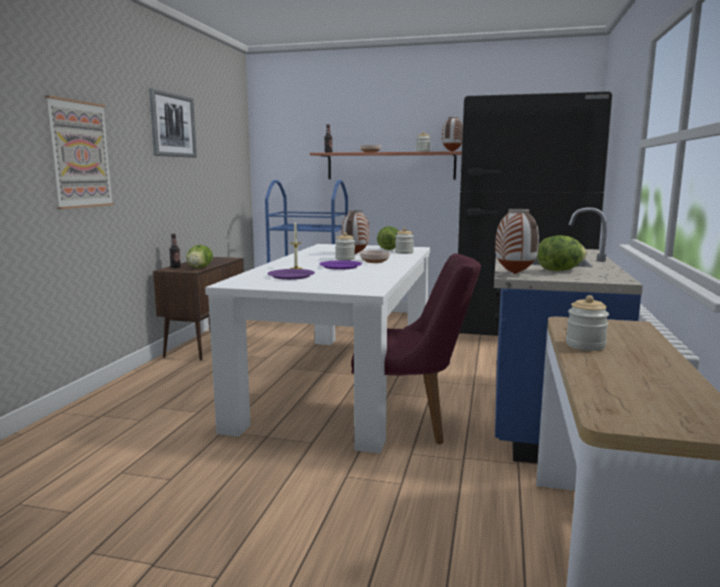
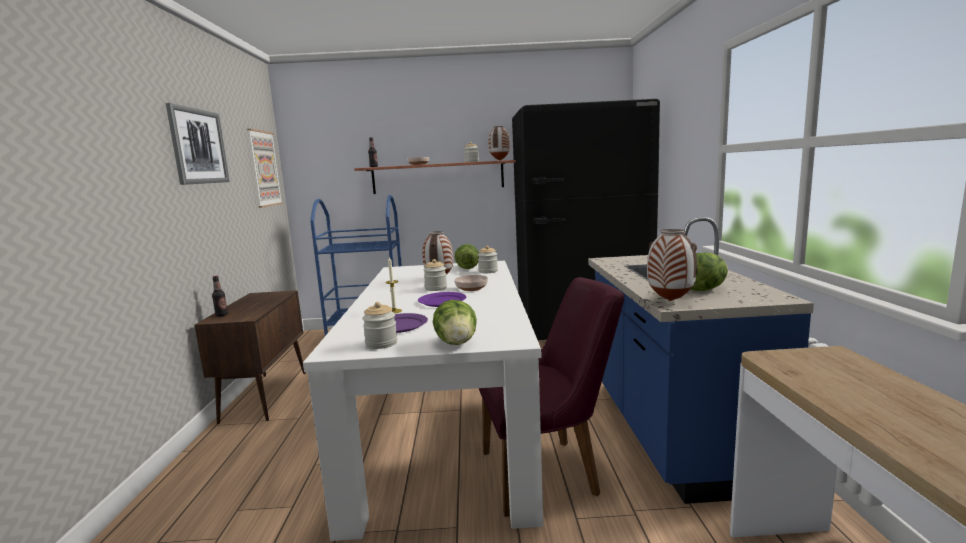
camera: 15 degrees left, 0 degrees up
picture [45,96,114,209] -> picture moved to [247,129,283,208]
lettuce [187,245,213,268] -> lettuce moved to [433,300,477,345]
jar [566,295,609,351] -> jar moved to [362,302,397,349]

